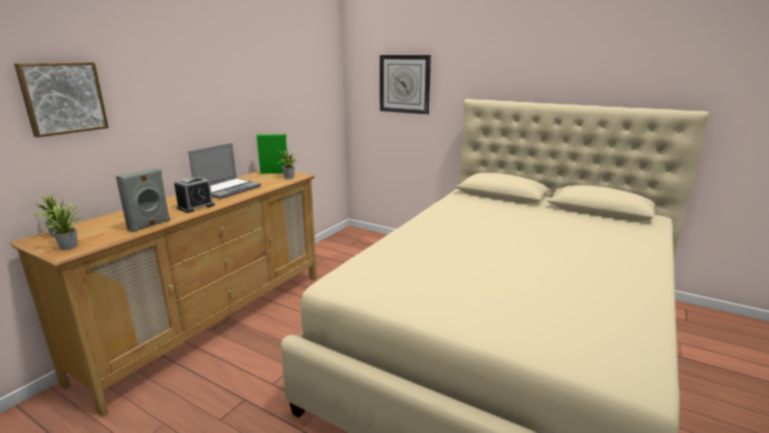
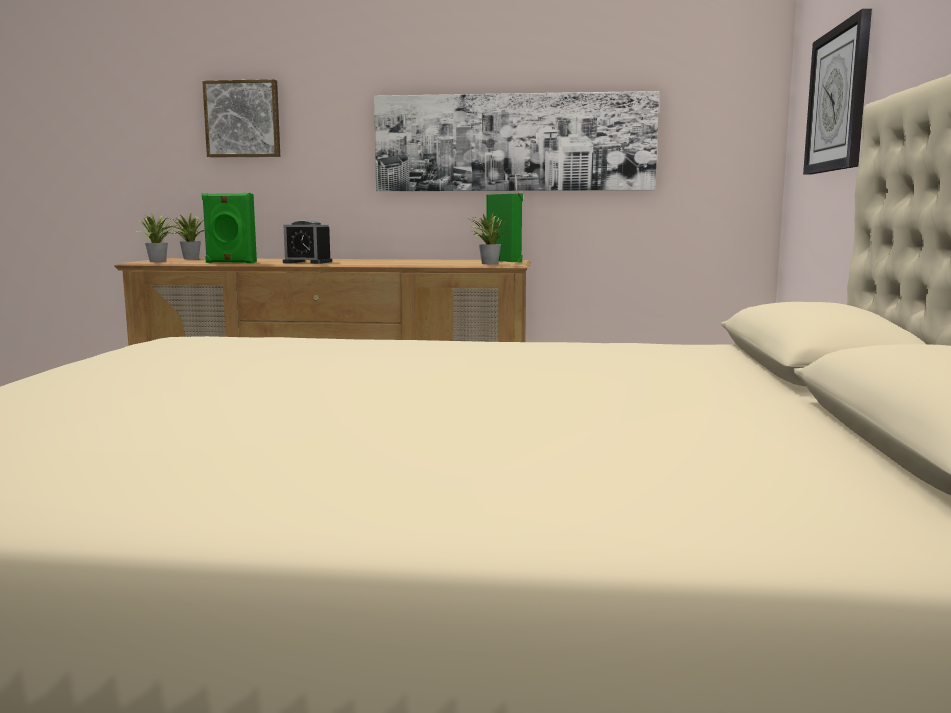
camera: 65 degrees right, 10 degrees down
grey speaker [116,167,170,232] -> green speaker [202,193,257,263]
laptop [188,143,261,199] -> none
none -> picture [374,91,659,191]

